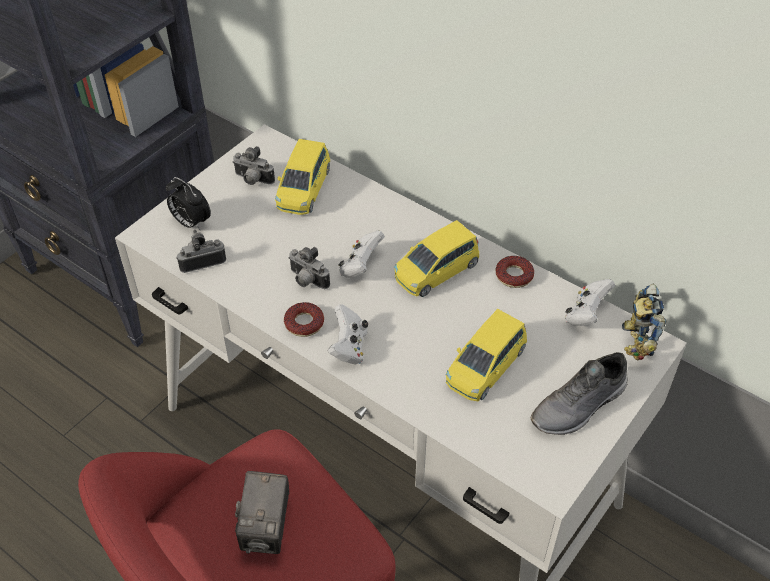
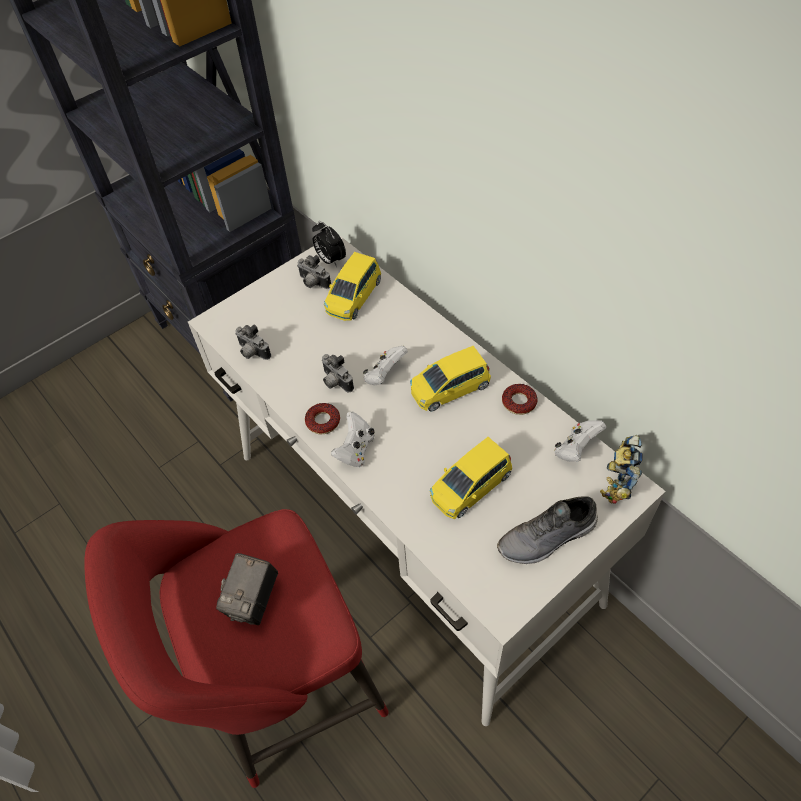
camera: 15 degrees right, 5 degrees up
alarm clock [166,177,211,231] -> alarm clock moved to [312,221,346,267]
camera [177,230,226,273] -> camera turned 135 degrees counterclockwise [235,324,271,360]

